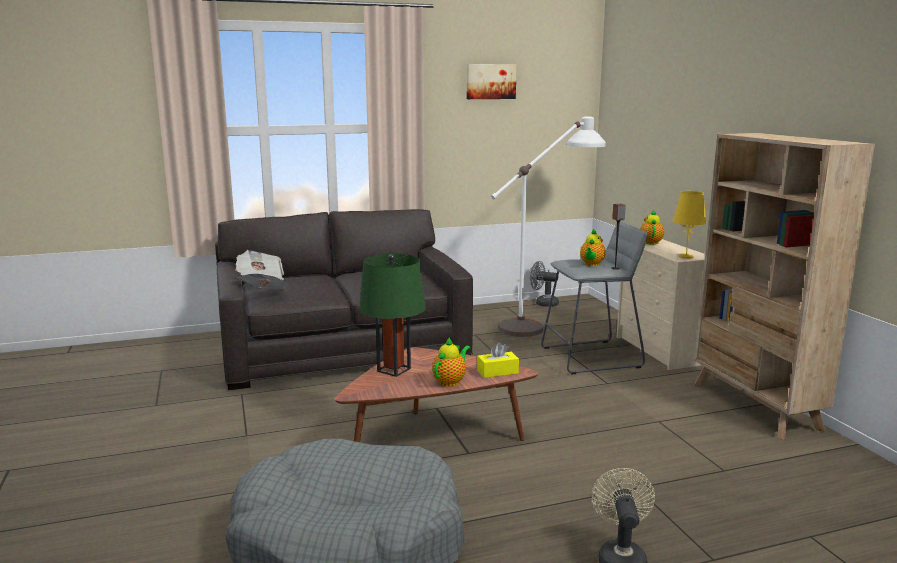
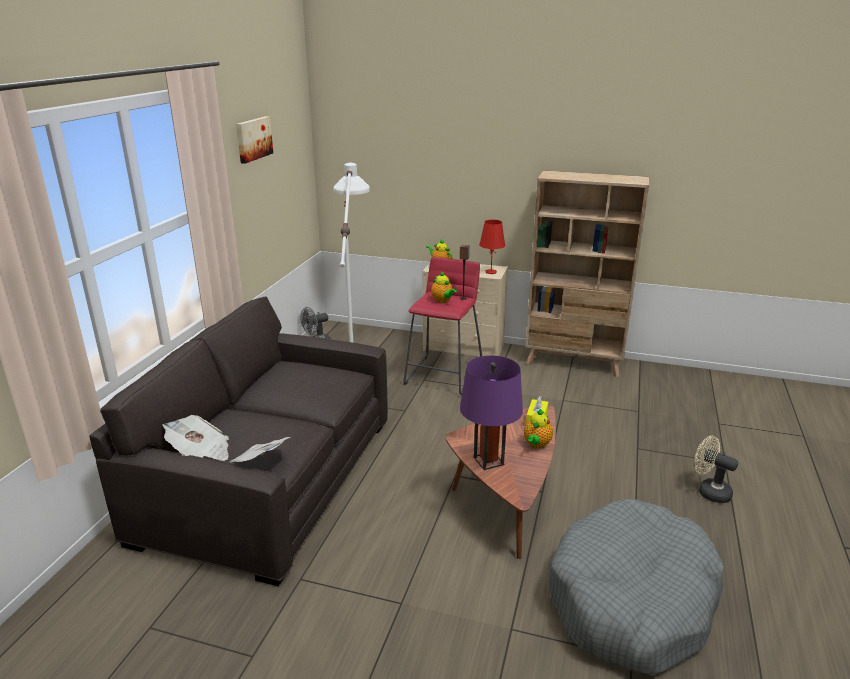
camera: 55 degrees left, 10 degrees up
green table lamp [359,254,426,377] -> purple table lamp [460,356,523,470]
teapot [432,338,471,387] -> teapot turned 135 degrees counterclockwise [524,409,553,449]
grey stool [541,222,648,374] -> red stool [404,257,482,395]
yellow table lamp [673,191,707,259] -> red table lamp [479,220,505,274]

